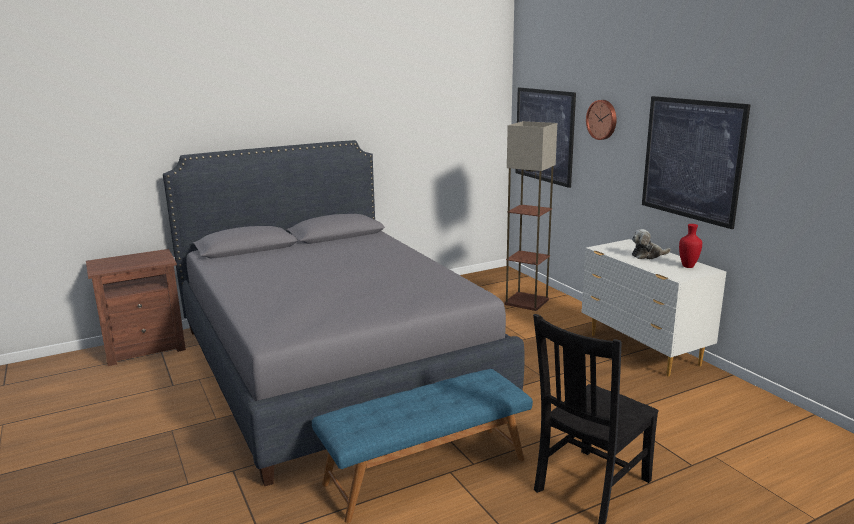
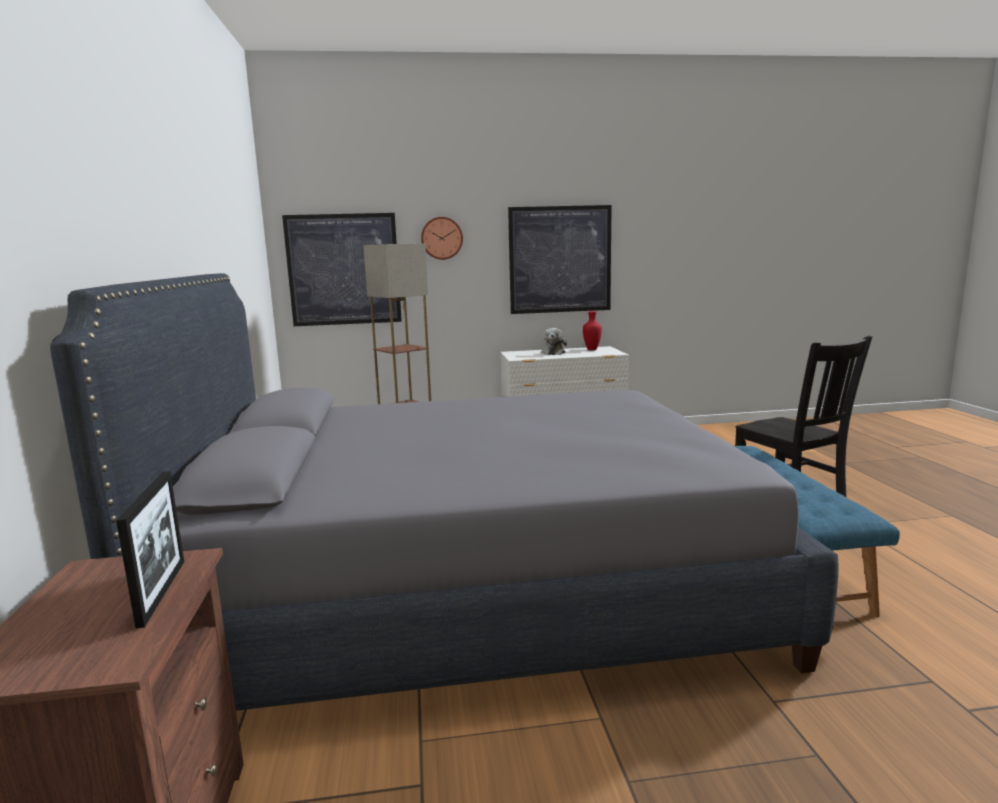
camera: 70 degrees left, 5 degrees down
none -> picture frame [116,471,184,628]

